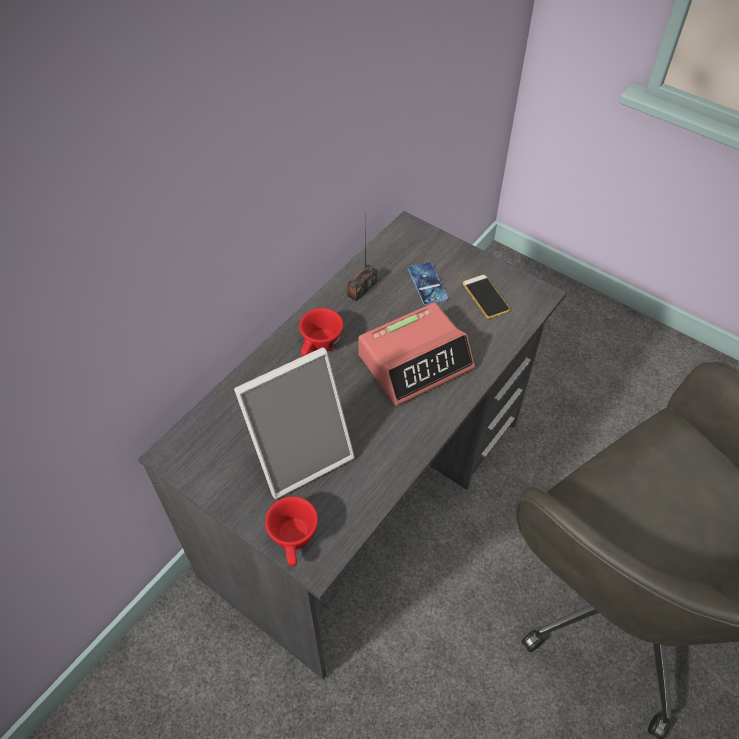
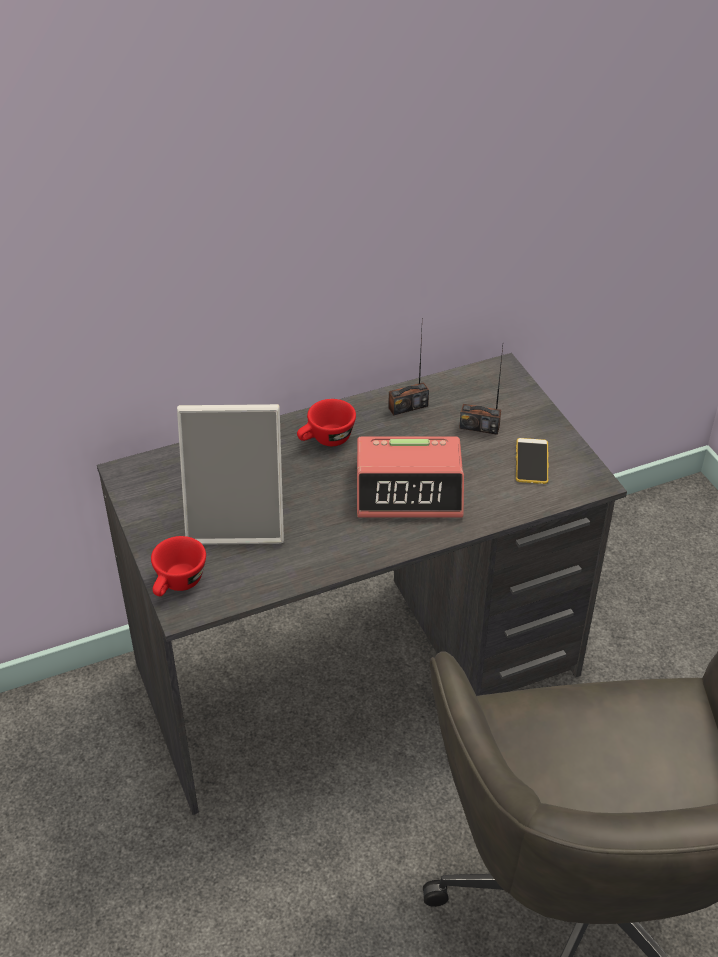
camera: 30 degrees right, 10 degrees down
phone [408,262,448,305] -> radio [459,347,503,435]

